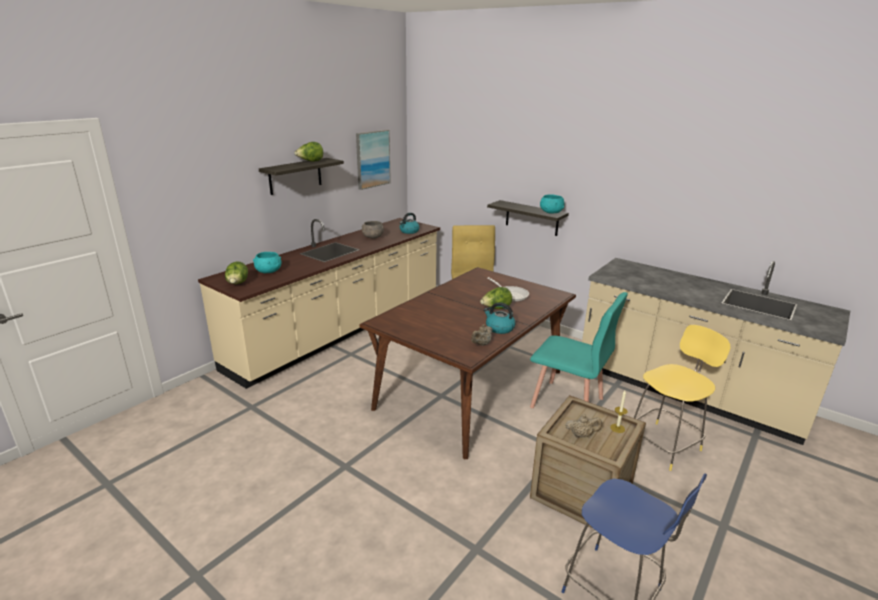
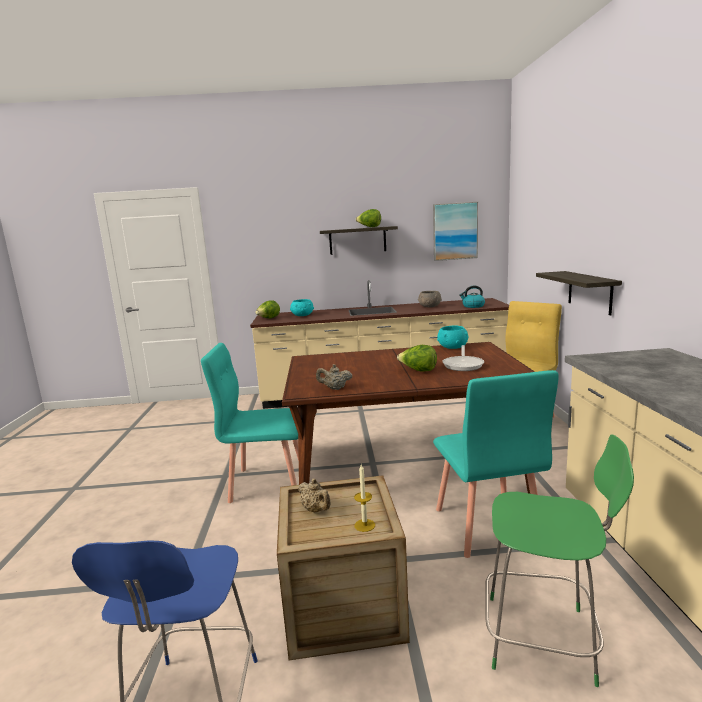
camera: 50 degrees right, 10 degrees down
kettle [484,302,515,334] -> none
turquoise bowl [540,194,564,214] -> turquoise bowl moved to [437,326,469,349]
yellow stool [634,325,730,471] -> green stool [485,435,634,687]
none -> turquoise chair [201,343,299,503]

